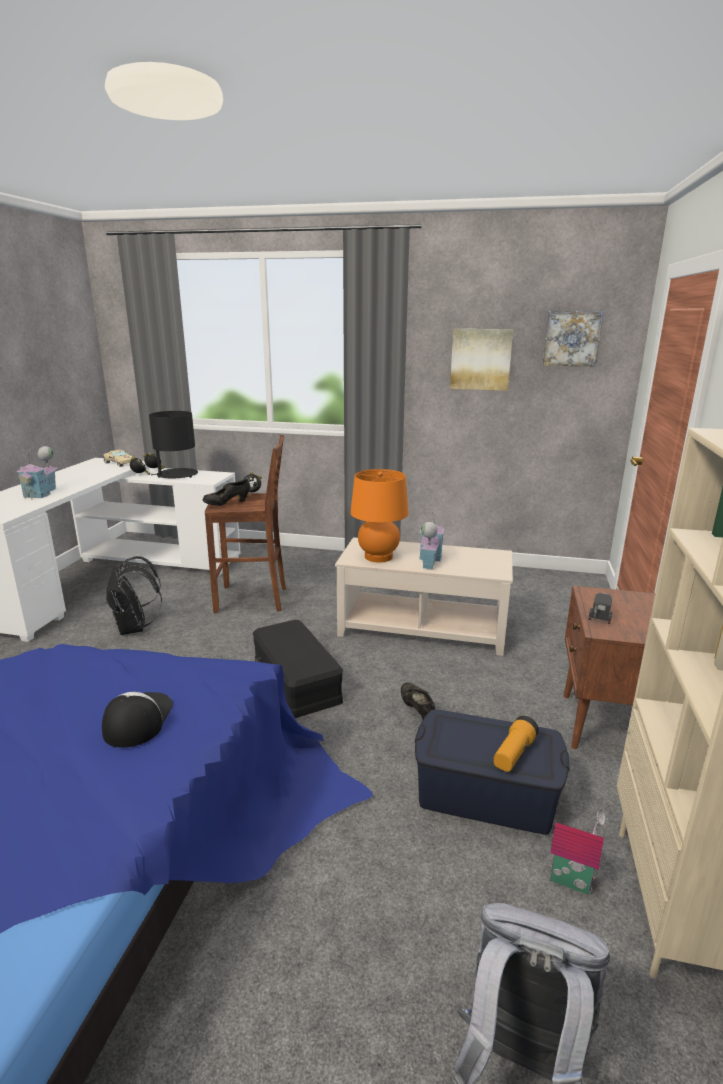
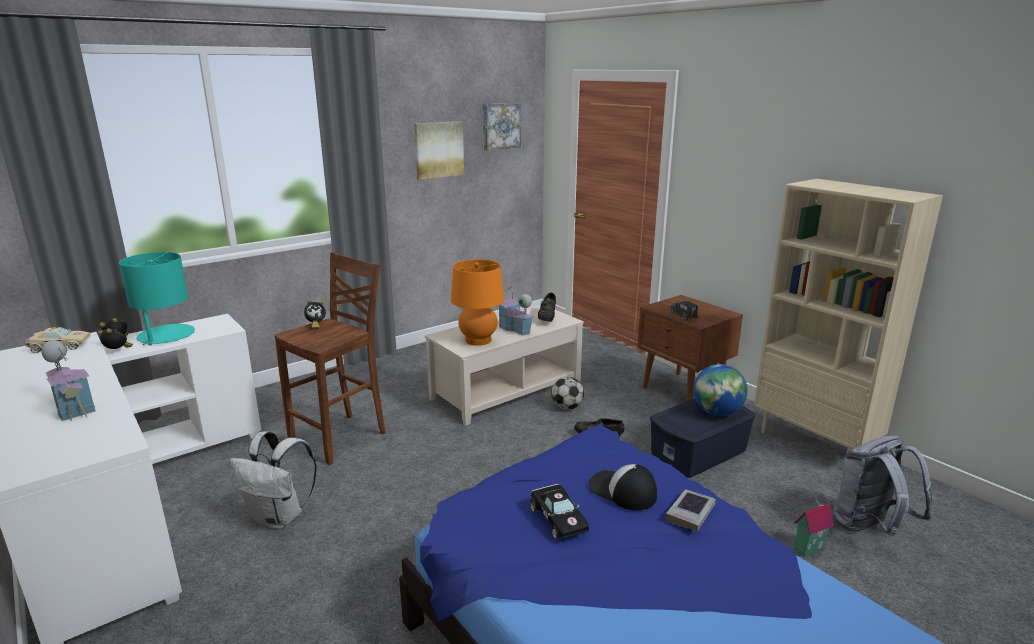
camera: 50 degrees left, 0 degrees up
black backpack [106,556,162,635] -> white backpack [230,431,317,529]
black table lamp [149,411,198,478] -> turquoise table lamp [119,252,195,345]
black shoe [203,479,250,506] -> black shoe moved to [538,293,556,322]
black storage box [253,620,343,718] -> none
flashlight [493,716,539,772] -> globe [694,364,748,416]
toy house [550,810,608,895] -> toy house moved to [794,487,834,557]
none -> black toy car [530,484,589,539]
none -> football [551,377,584,410]
none -> book [666,489,716,531]

